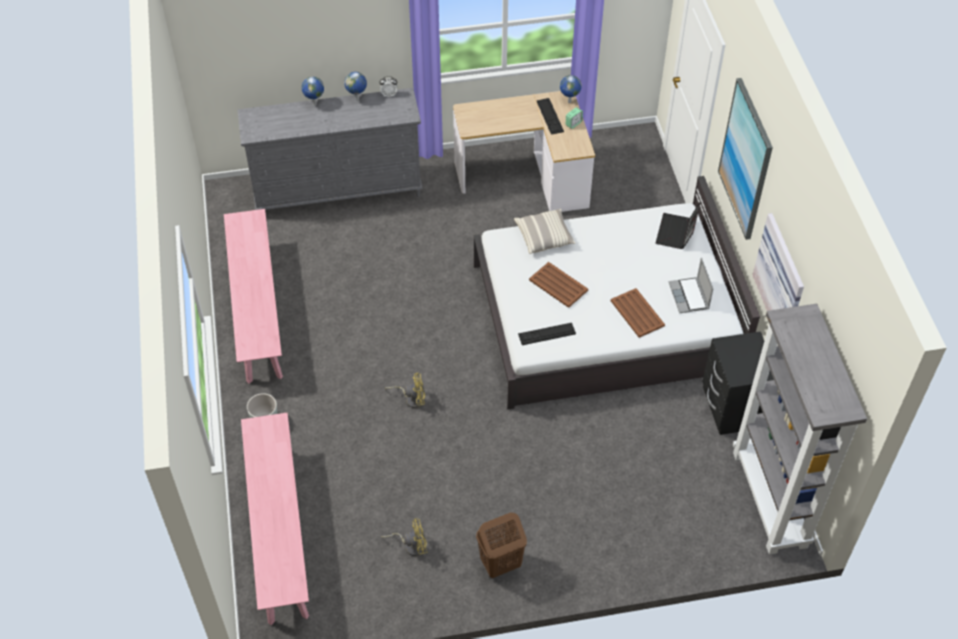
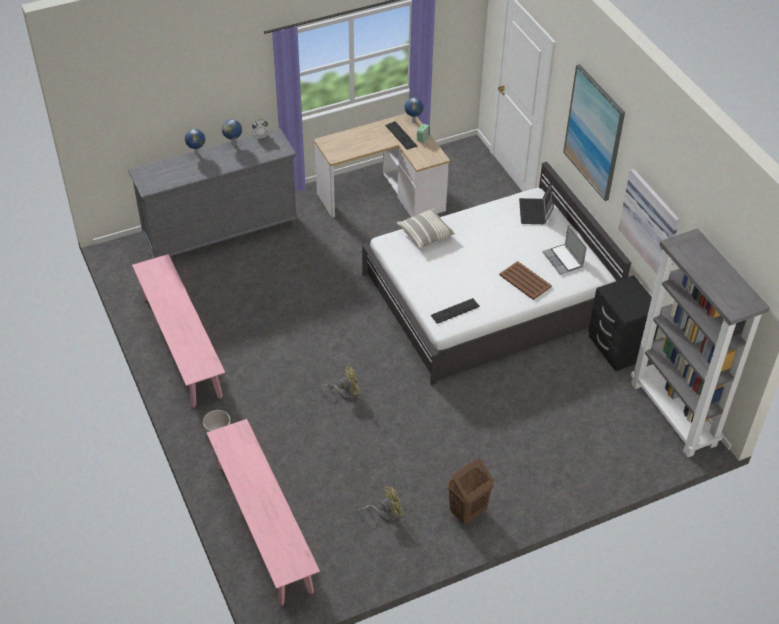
camera: 15 degrees left, 5 degrees down
brown tray [529,262,588,308] -> none

